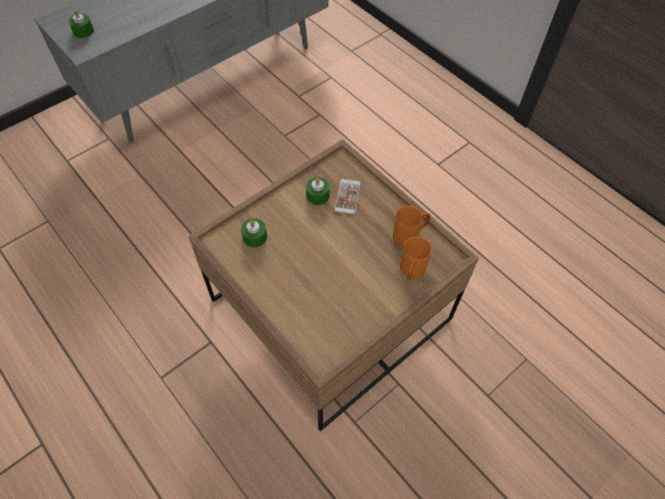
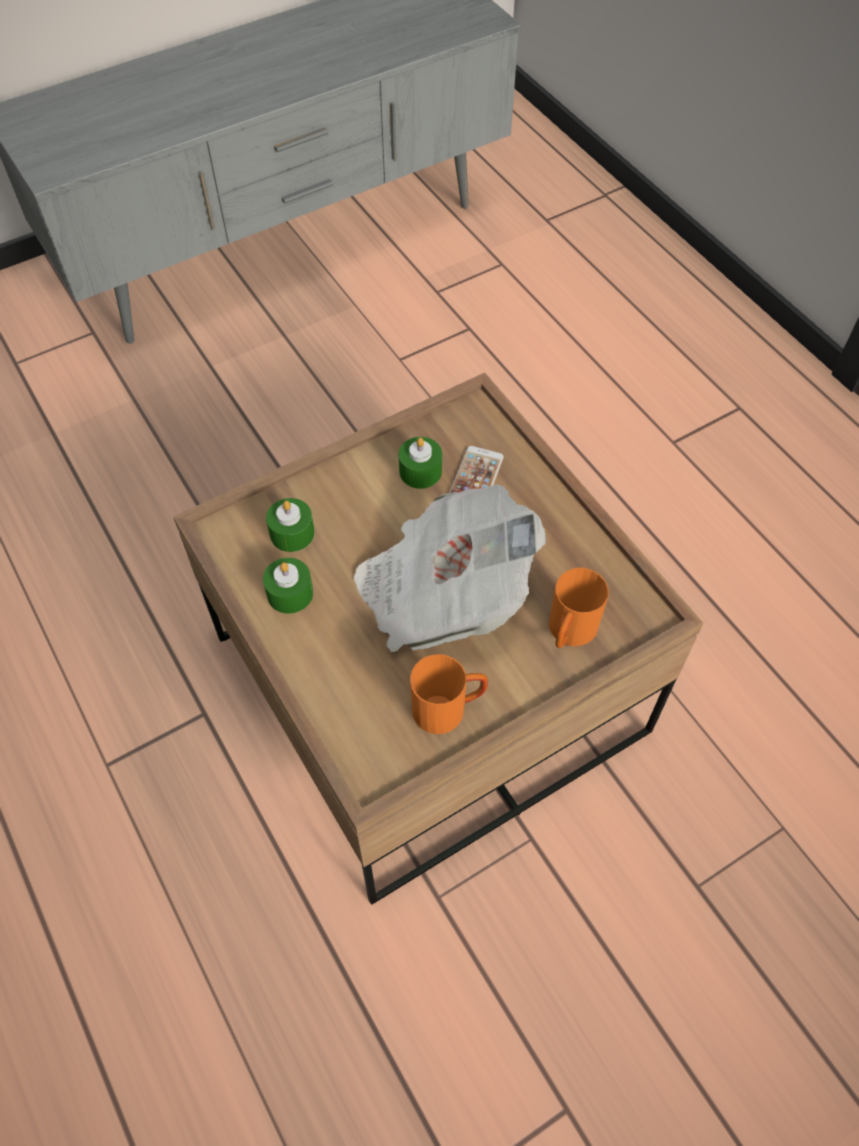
camera: 10 degrees right, 0 degrees up
green candle [69,10,94,38] -> green candle moved to [263,558,313,614]
orange mug [393,206,431,247] -> orange mug moved to [410,654,488,734]
none -> newspaper [353,484,546,652]

